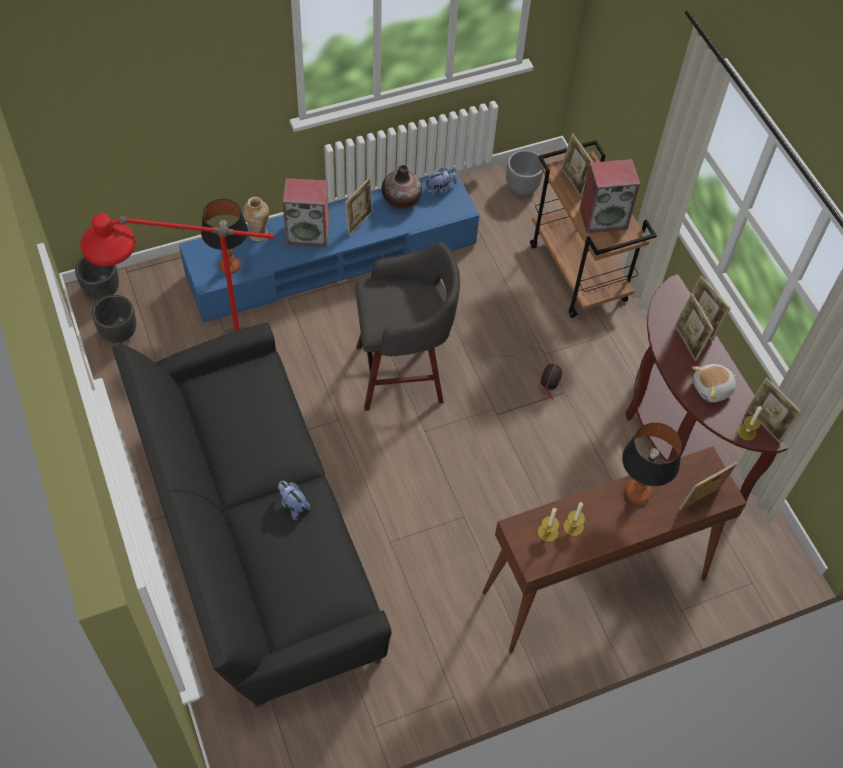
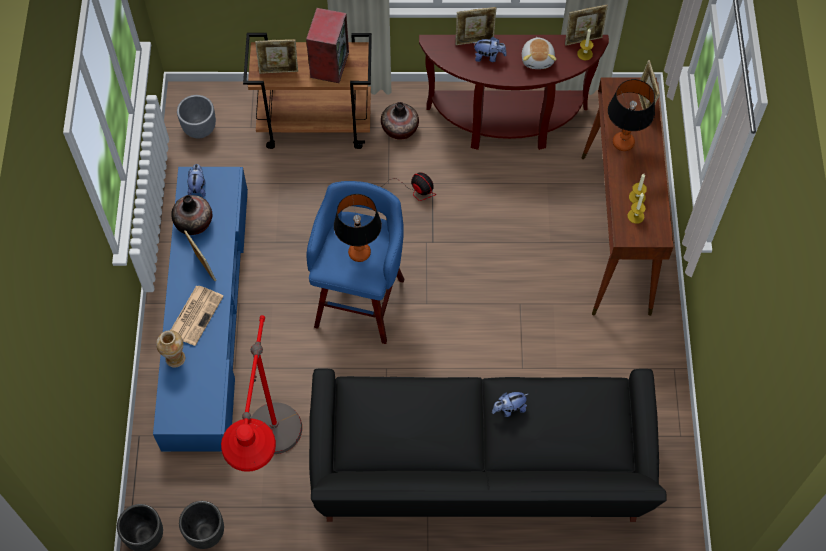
camera: 65 degrees left, 5 degrees up
table lamp [201,199,248,274] -> table lamp moved to [334,194,382,262]
speaker [282,178,329,247] -> newspaper [171,286,224,346]
grey stool [355,241,460,411] -> blue stool [306,181,405,344]
picture frame [675,293,714,361] -> plush toy [473,37,506,62]
none -> vase [381,102,419,140]

